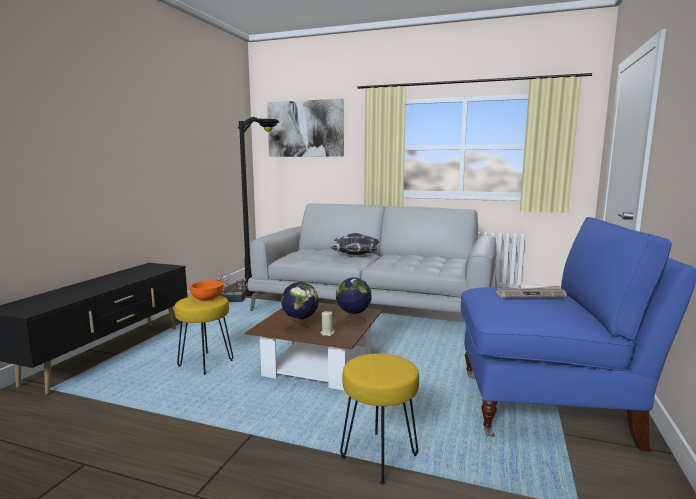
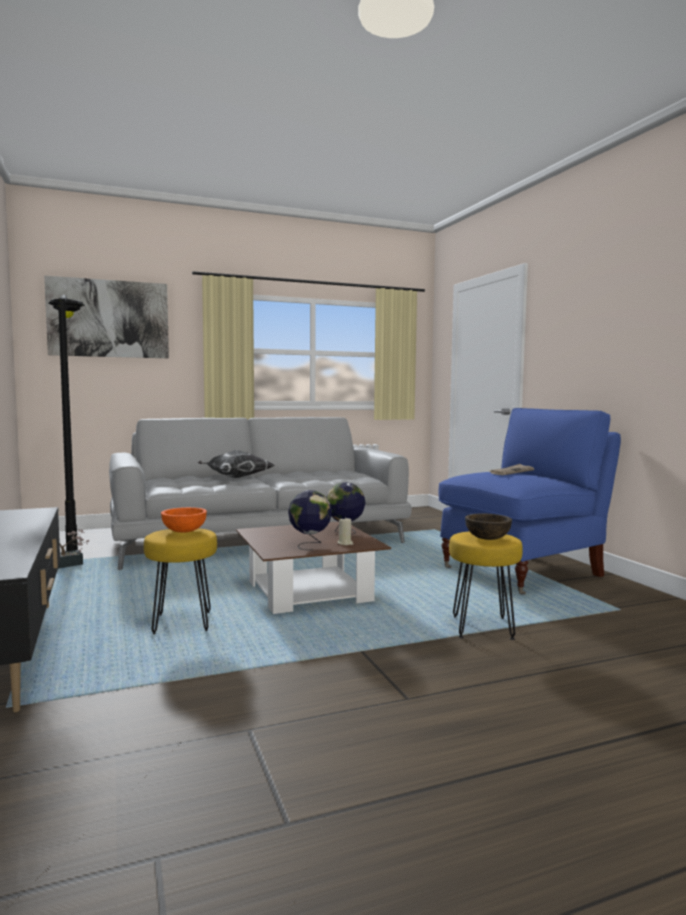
camera: 40 degrees left, 5 degrees down
none -> brown bowl [465,513,512,540]

